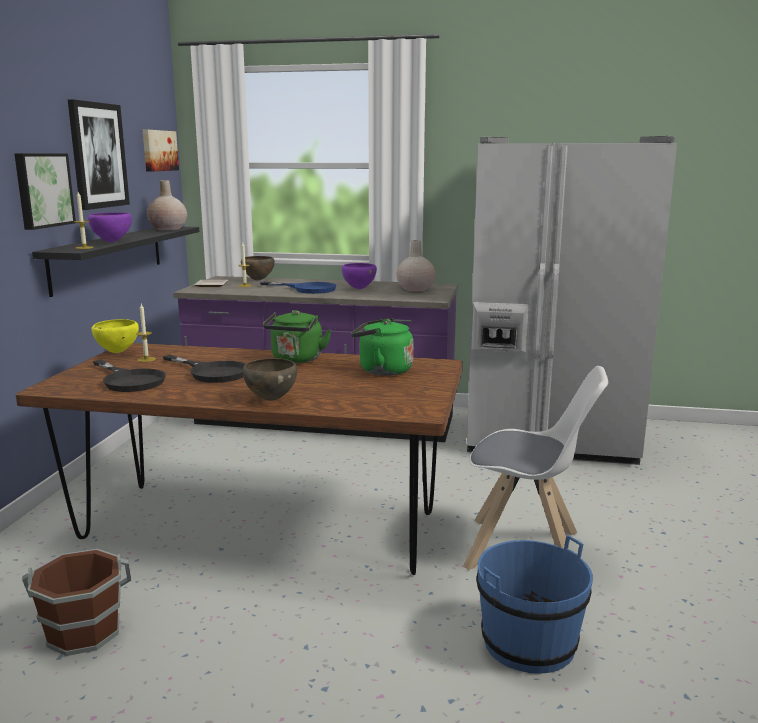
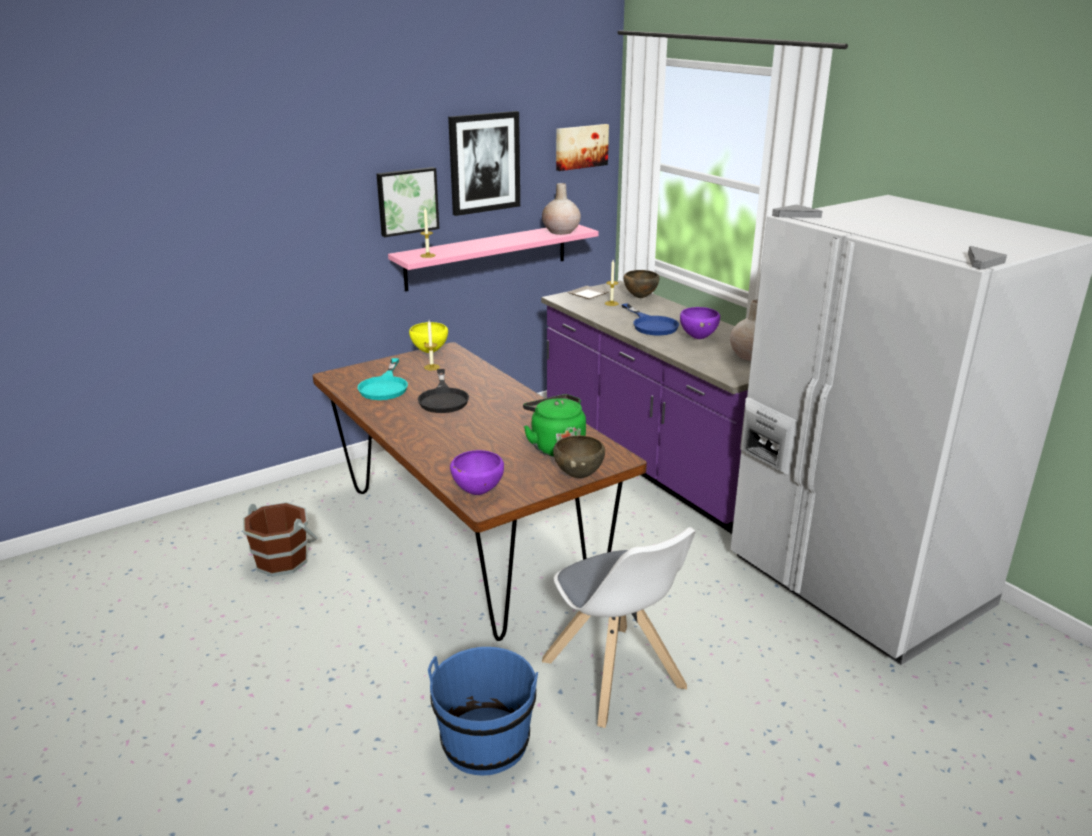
camera: 45 degrees right, 10 degrees up
black shelf [32,227,199,297] -> pink shelf [388,225,599,291]
purple bowl [88,212,132,242] -> purple bowl moved to [450,450,504,495]
black frying pan [93,360,166,392] -> turquoise frying pan [357,358,408,400]
brown bowl [243,358,297,401] -> brown bowl moved to [553,435,605,478]
green kettle [263,310,331,363] -> none

